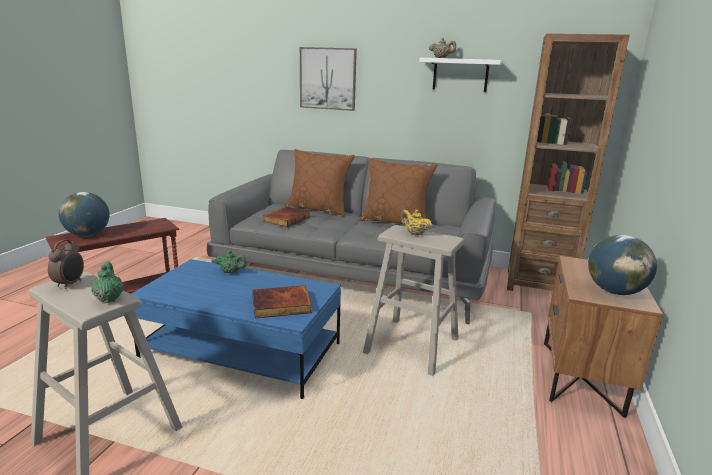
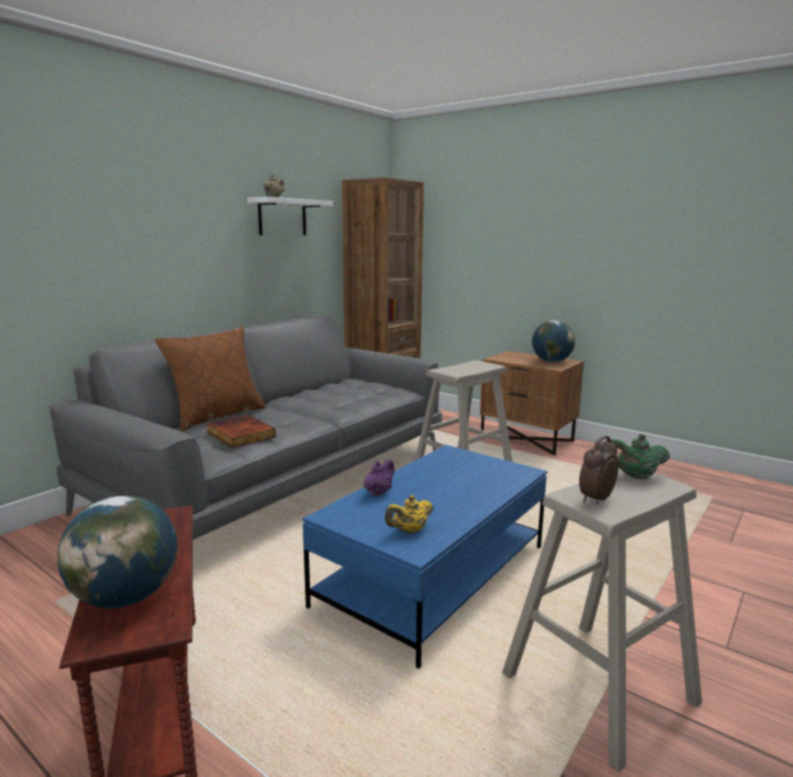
camera: 70 degrees left, 5 degrees down
alarm clock [48,239,84,289] -> alarm clock turned 75 degrees counterclockwise [579,436,619,505]
green teapot [215,250,247,274] -> purple teapot [364,459,394,496]
book [252,285,312,318] -> none
picture [300,47,357,111] -> none
brown pillow [360,158,437,230] -> none
yellow teapot [400,209,432,235] -> yellow teapot moved to [385,495,434,534]

